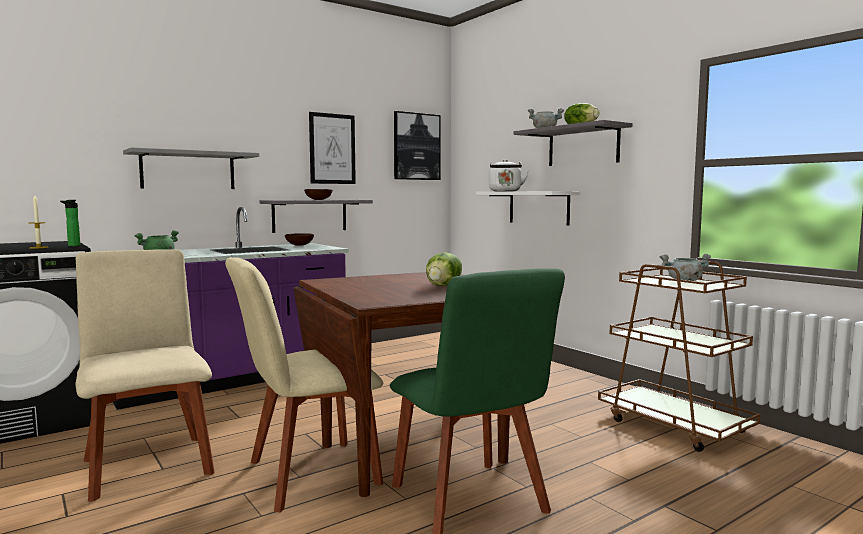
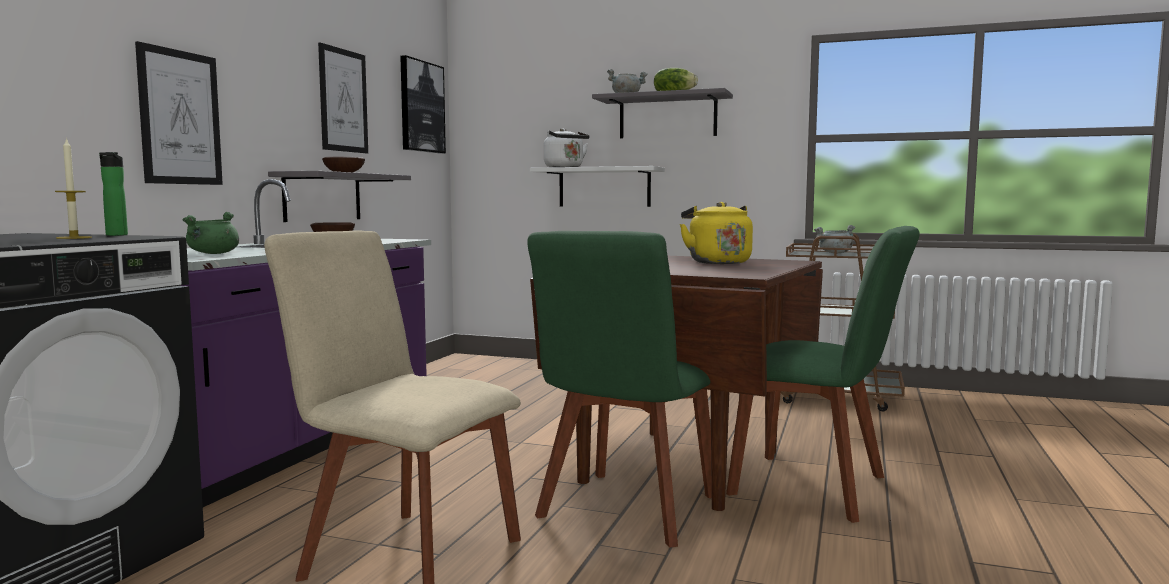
camera: 35 degrees left, 0 degrees up
grey shelf [123,147,259,189] -> picture [135,41,223,185]
beige chair [225,257,383,513] -> green chair [527,231,712,548]
lettuce [426,252,462,286] -> yellow kettle [680,202,753,264]

